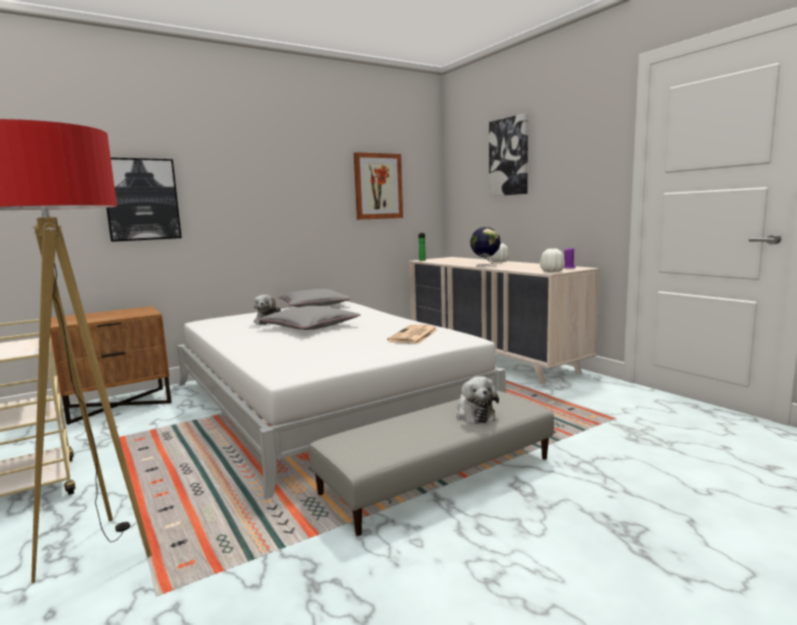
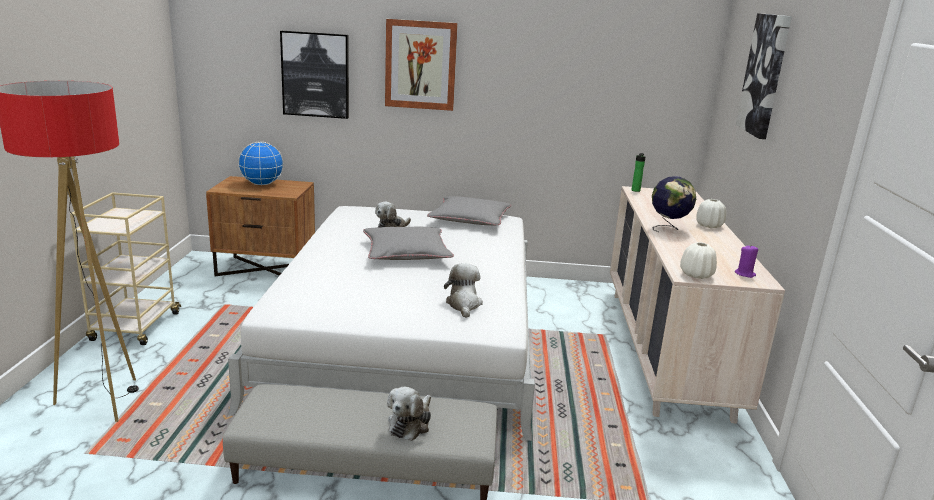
camera: 35 degrees right, 10 degrees up
picture [354,152,403,220] -> picture moved to [385,19,458,111]
newspaper [387,325,438,344] -> plush toy [444,263,483,318]
none -> globe [238,142,284,185]

